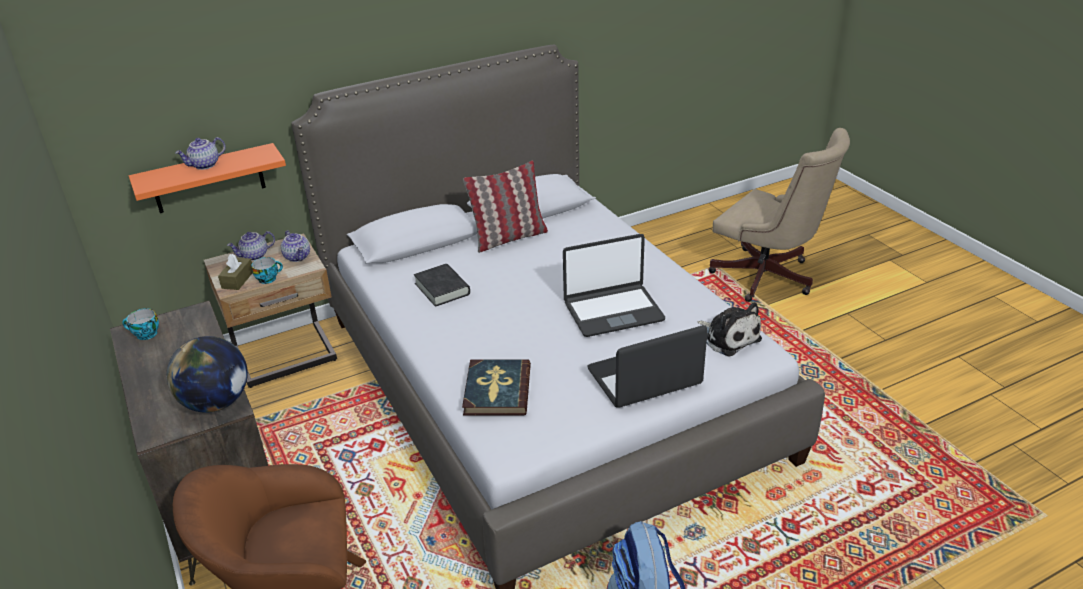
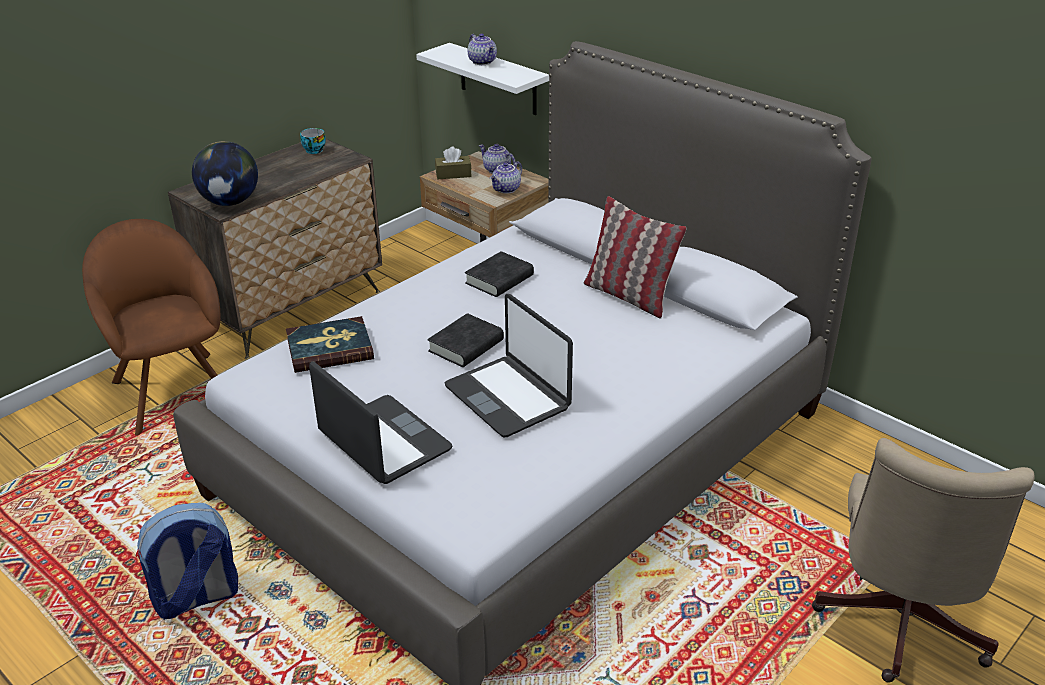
camera: 70 degrees right, 0 degrees up
orange shelf [129,143,286,213] -> white shelf [416,43,549,115]
teapot [175,137,226,170] -> teapot turned 150 degrees counterclockwise [467,34,497,65]
cup [251,257,283,284] -> none
plush toy [697,302,762,357] -> none
none -> black book [428,313,504,367]

